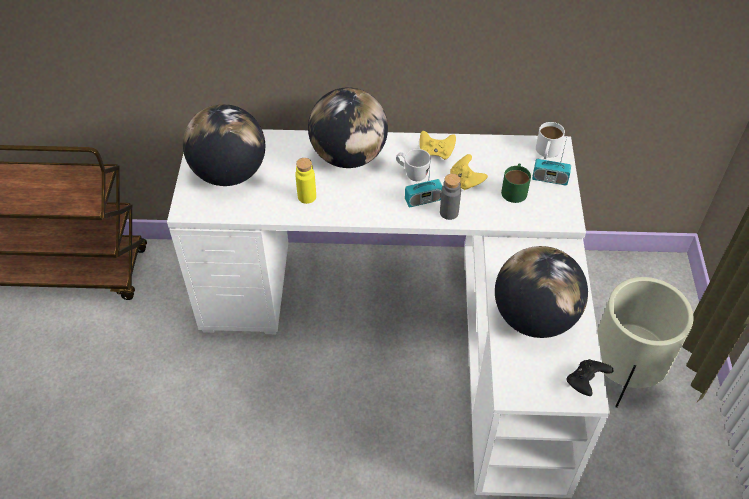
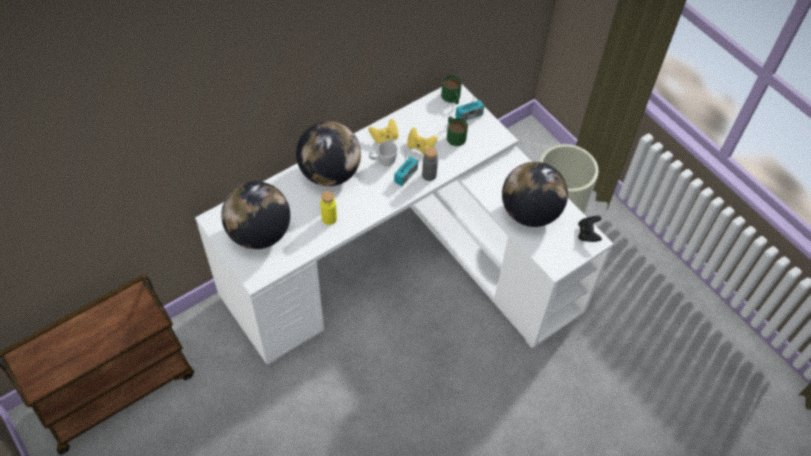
camera: 40 degrees left, 5 degrees up
white mug [536,122,565,159] -> green mug [441,75,462,104]

